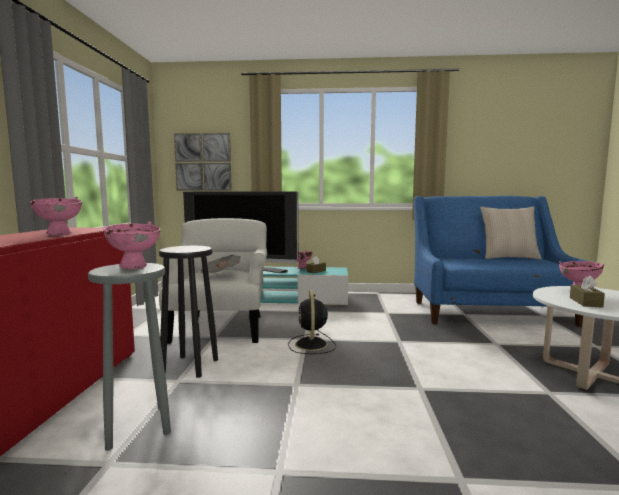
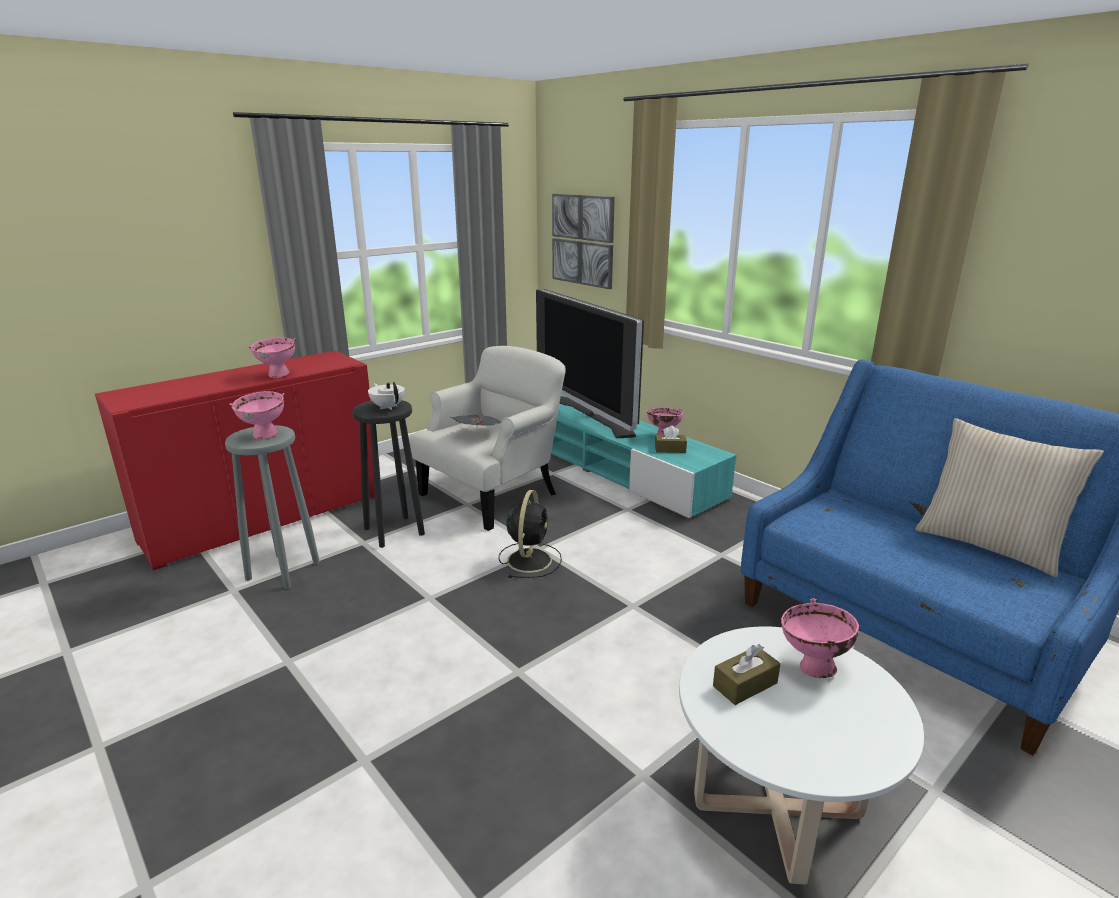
camera: 45 degrees right, 15 degrees up
black fan [289,290,336,354] -> black fan turned 150 degrees clockwise [499,490,562,578]
none -> white teapot [368,382,405,410]

